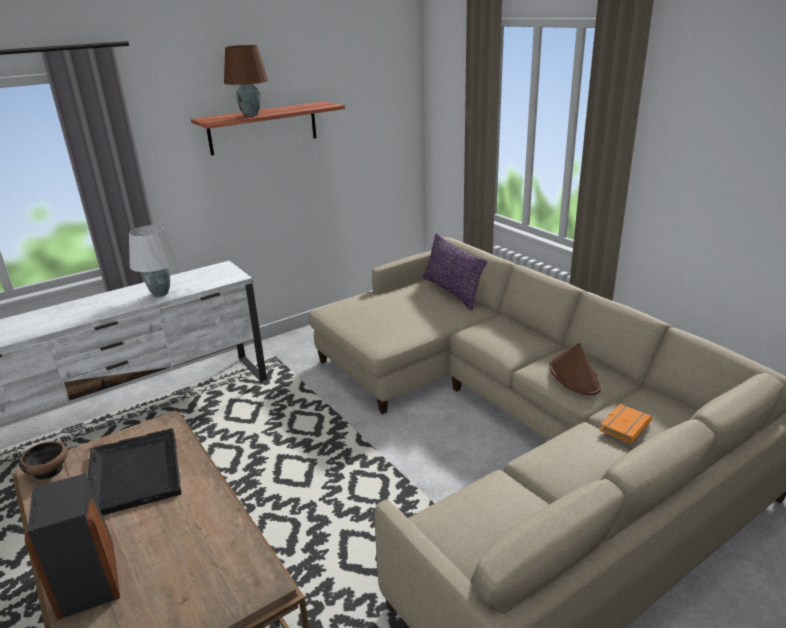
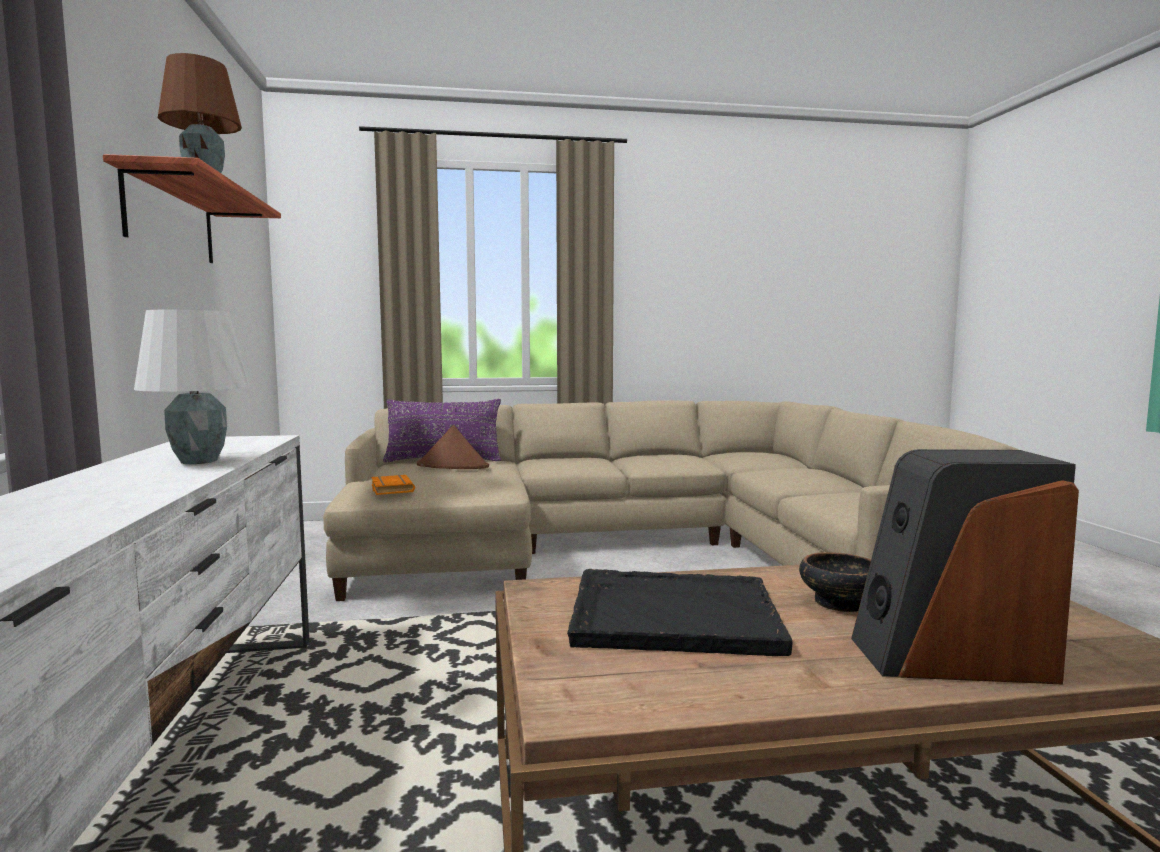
camera: 65 degrees left, 20 degrees down
bowl [19,441,68,480] -> bowl moved to [799,552,871,612]
brown hat [549,342,602,395] -> brown hat moved to [417,425,489,469]
orange book [600,404,652,443] -> orange book moved to [371,475,415,495]

